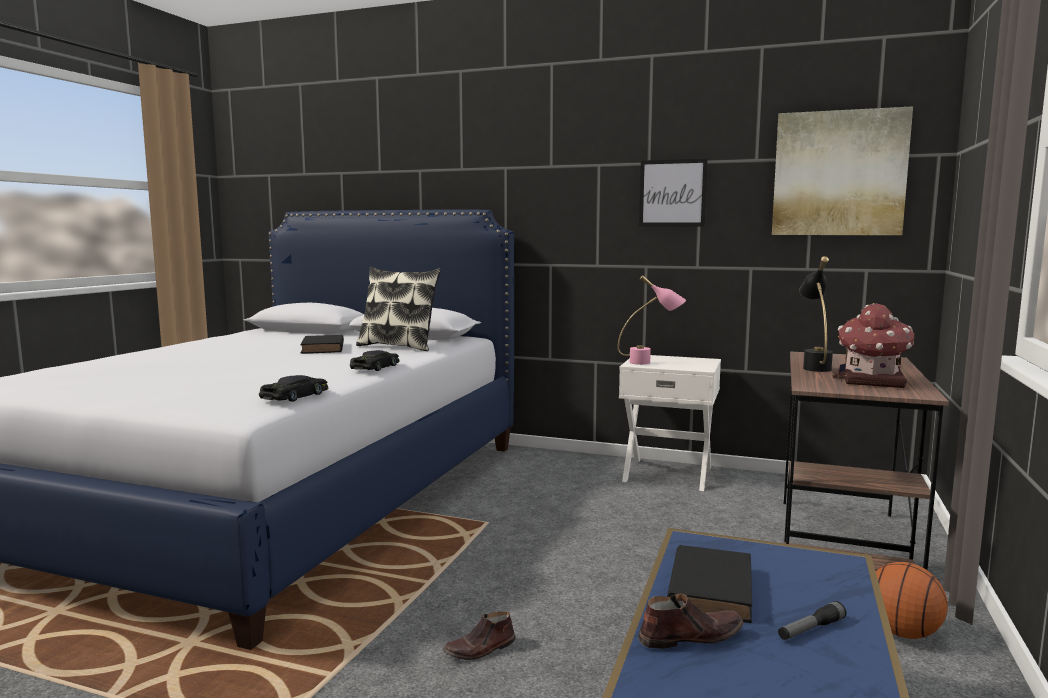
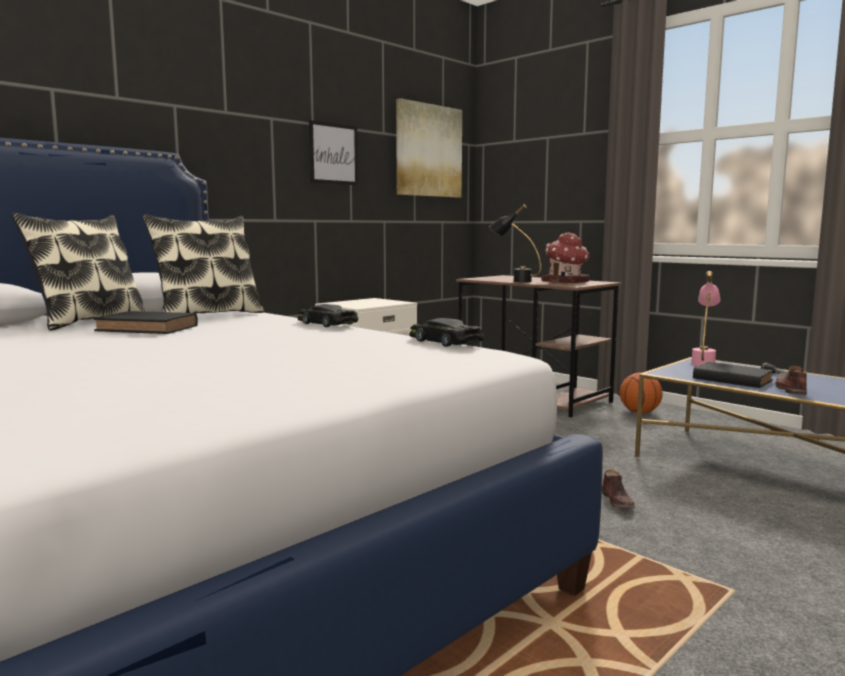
camera: 65 degrees left, 0 degrees up
pink table lamp [617,275,686,365] -> pink table lamp moved to [691,271,721,366]
none -> pillow [11,213,147,330]

